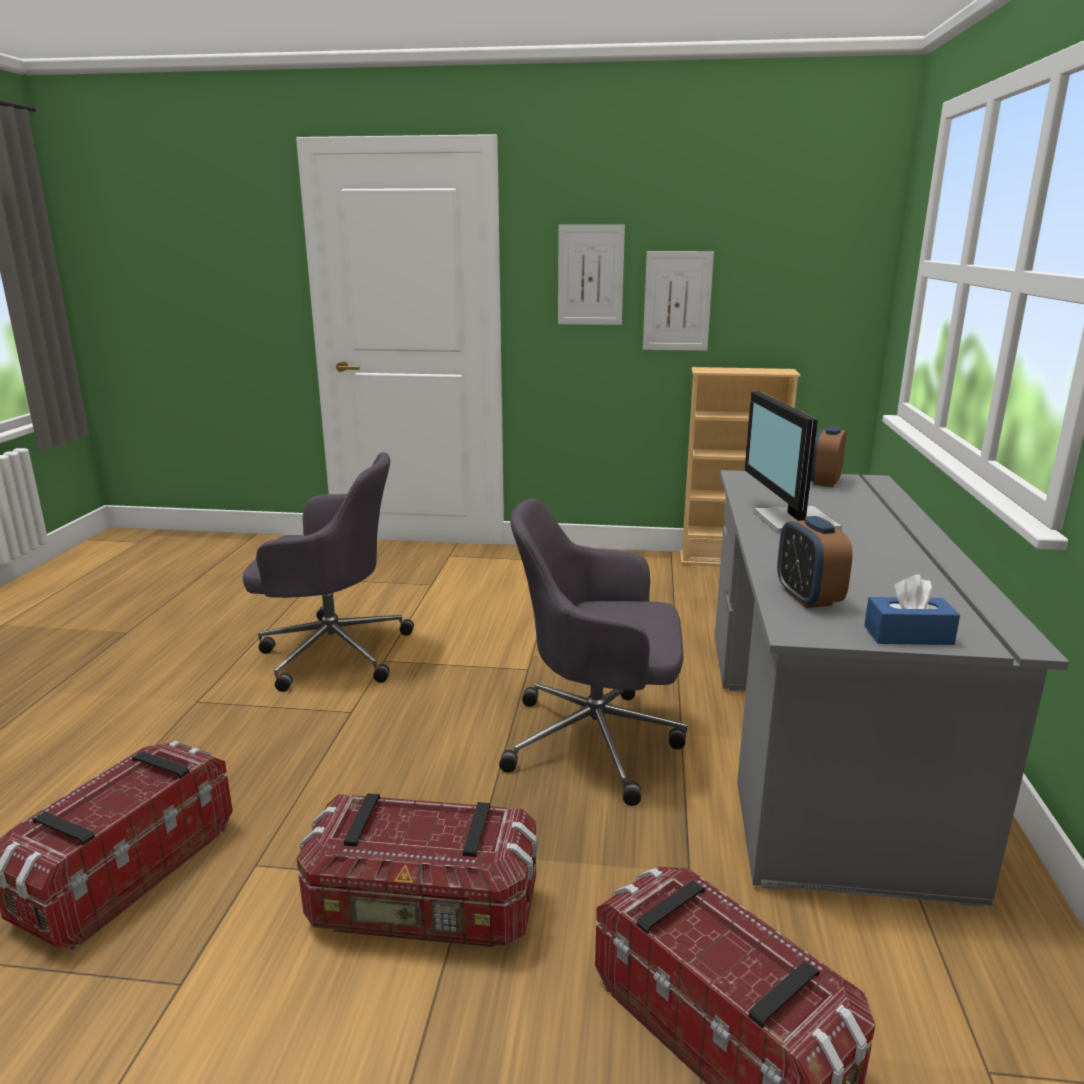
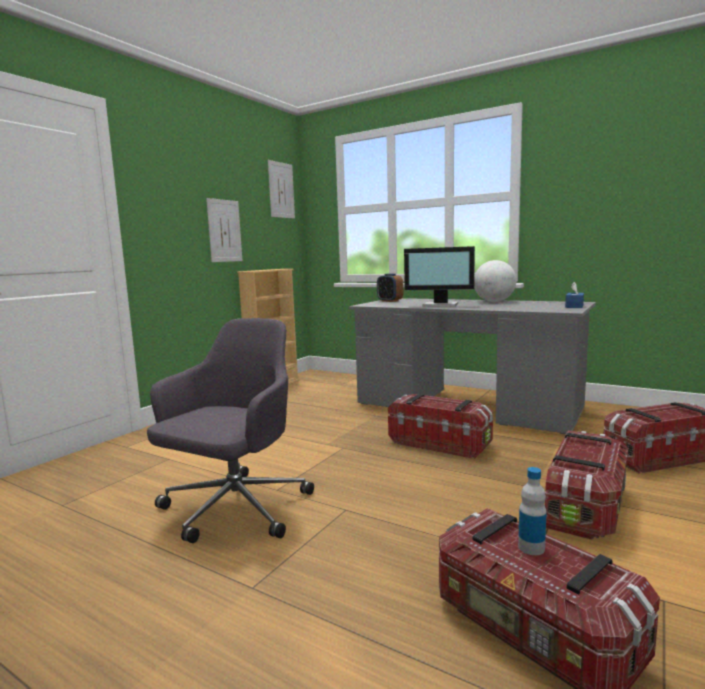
camera: 65 degrees left, 10 degrees down
grey office chair [499,498,687,806] -> storage box [388,394,493,459]
picture [558,225,625,325] -> picture moved to [268,160,295,219]
alarm clock [777,516,853,608] -> none
none -> globe [474,260,517,302]
none -> bottle [518,467,547,555]

